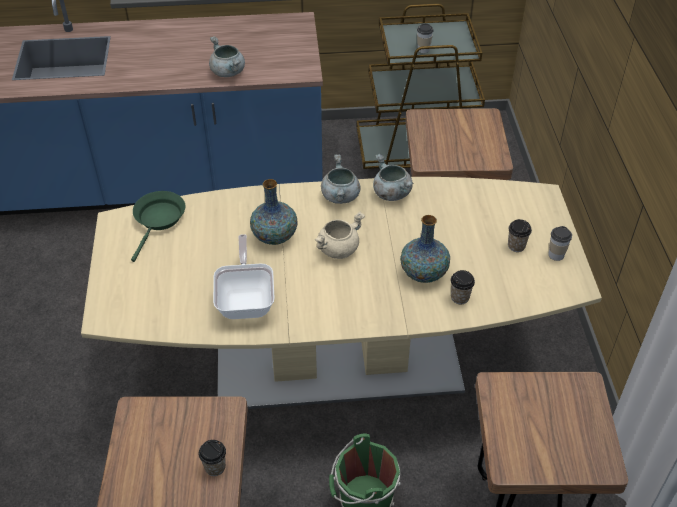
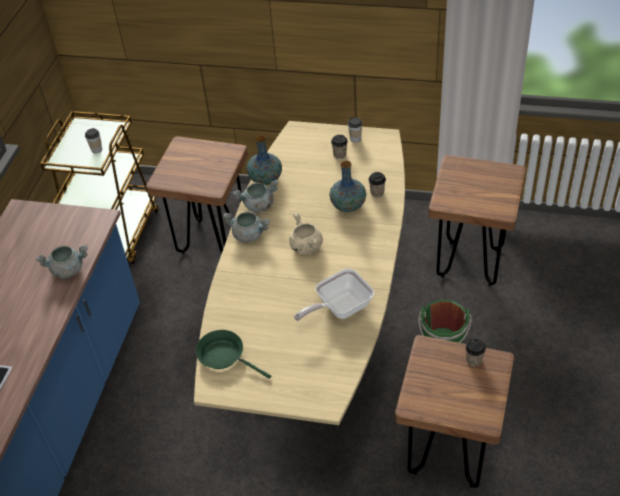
camera: 70 degrees left, 0 degrees up
frying pan [213,234,275,319] -> frying pan turned 45 degrees counterclockwise [294,269,374,321]
vase [250,179,298,245] -> vase moved to [247,136,282,185]

